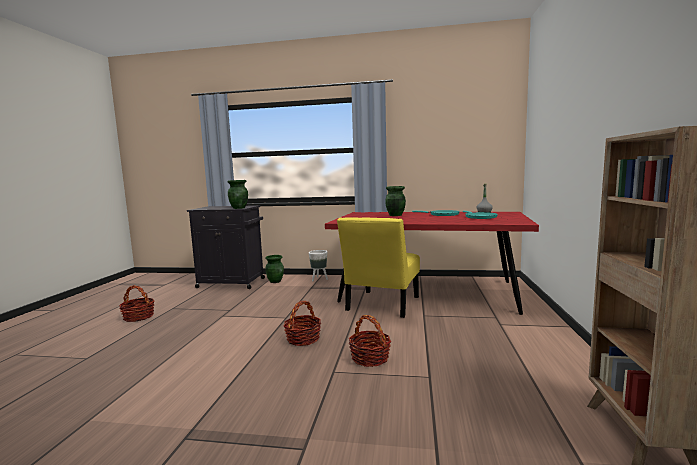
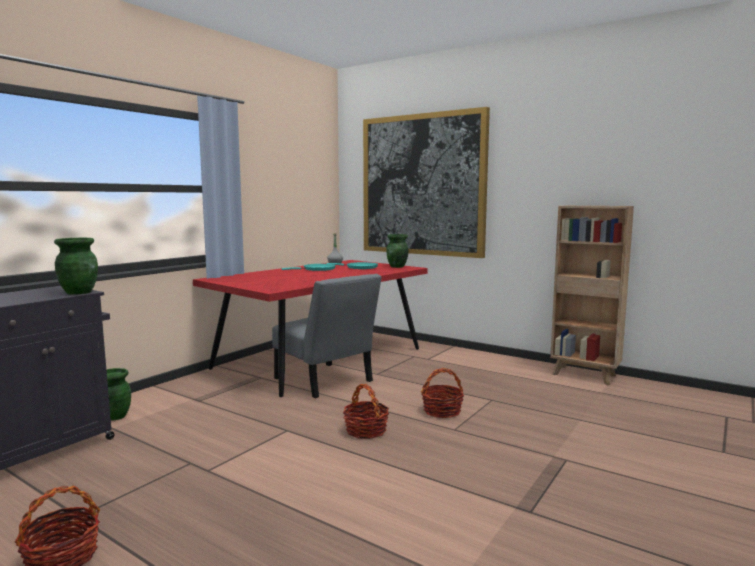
camera: 65 degrees left, 0 degrees up
white planter [309,250,328,281] -> none
yellow chair [337,217,420,318] -> grey chair [272,274,382,398]
green vase [385,186,406,216] -> green vase moved to [386,234,408,268]
none -> picture [363,107,490,258]

